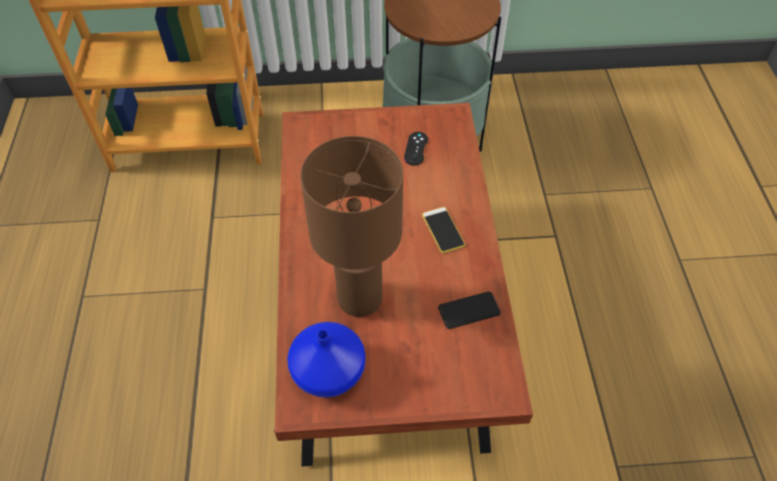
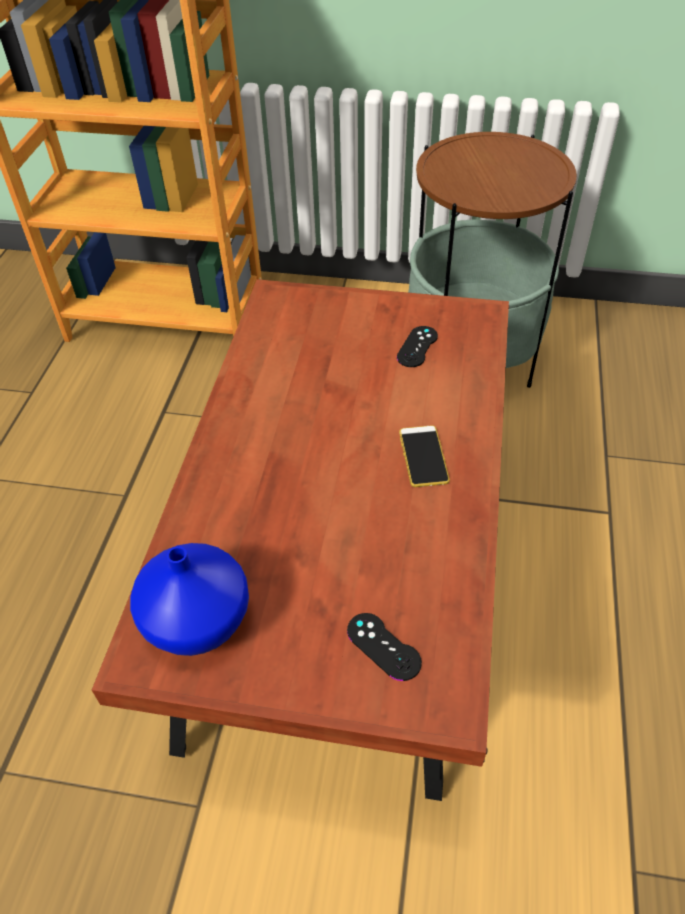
camera: 15 degrees right, 5 degrees down
brown table lamp [300,136,403,317] -> none
phone [438,291,501,329] -> none
none -> black game controller [347,613,422,681]

